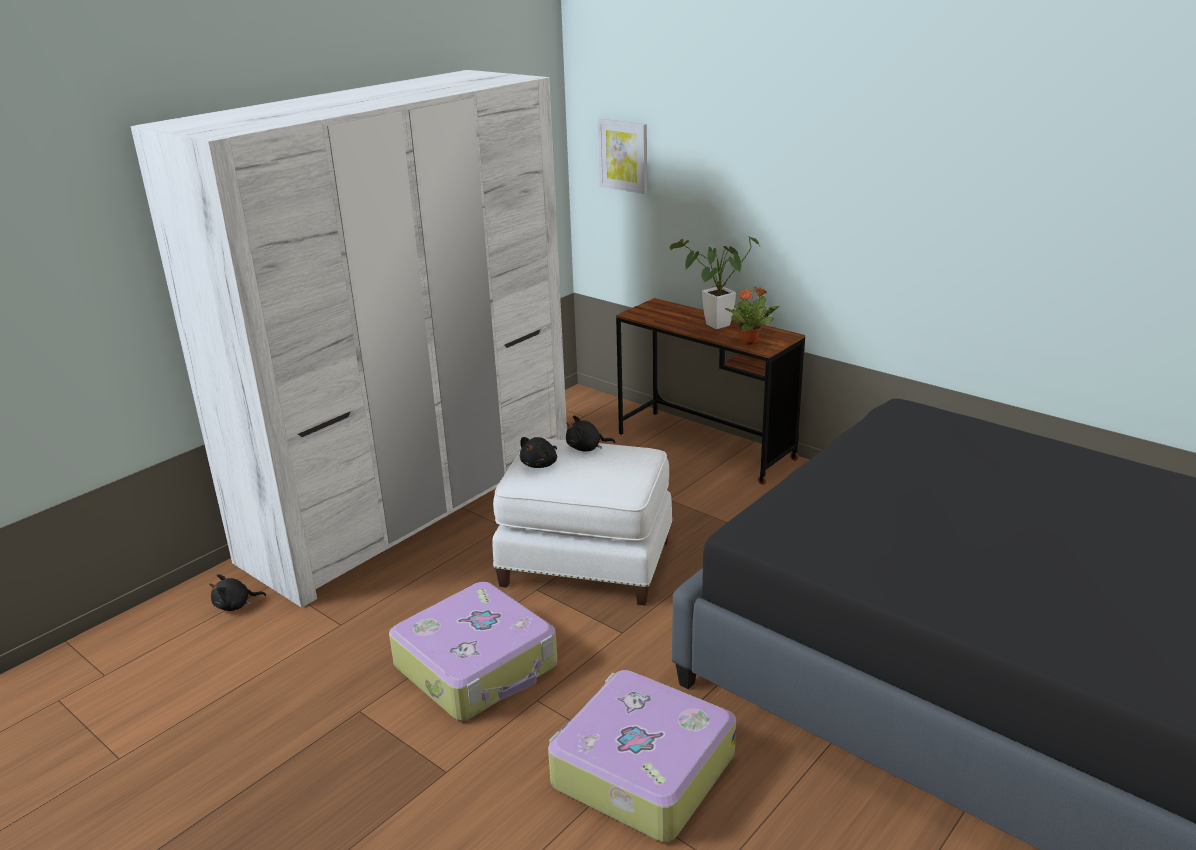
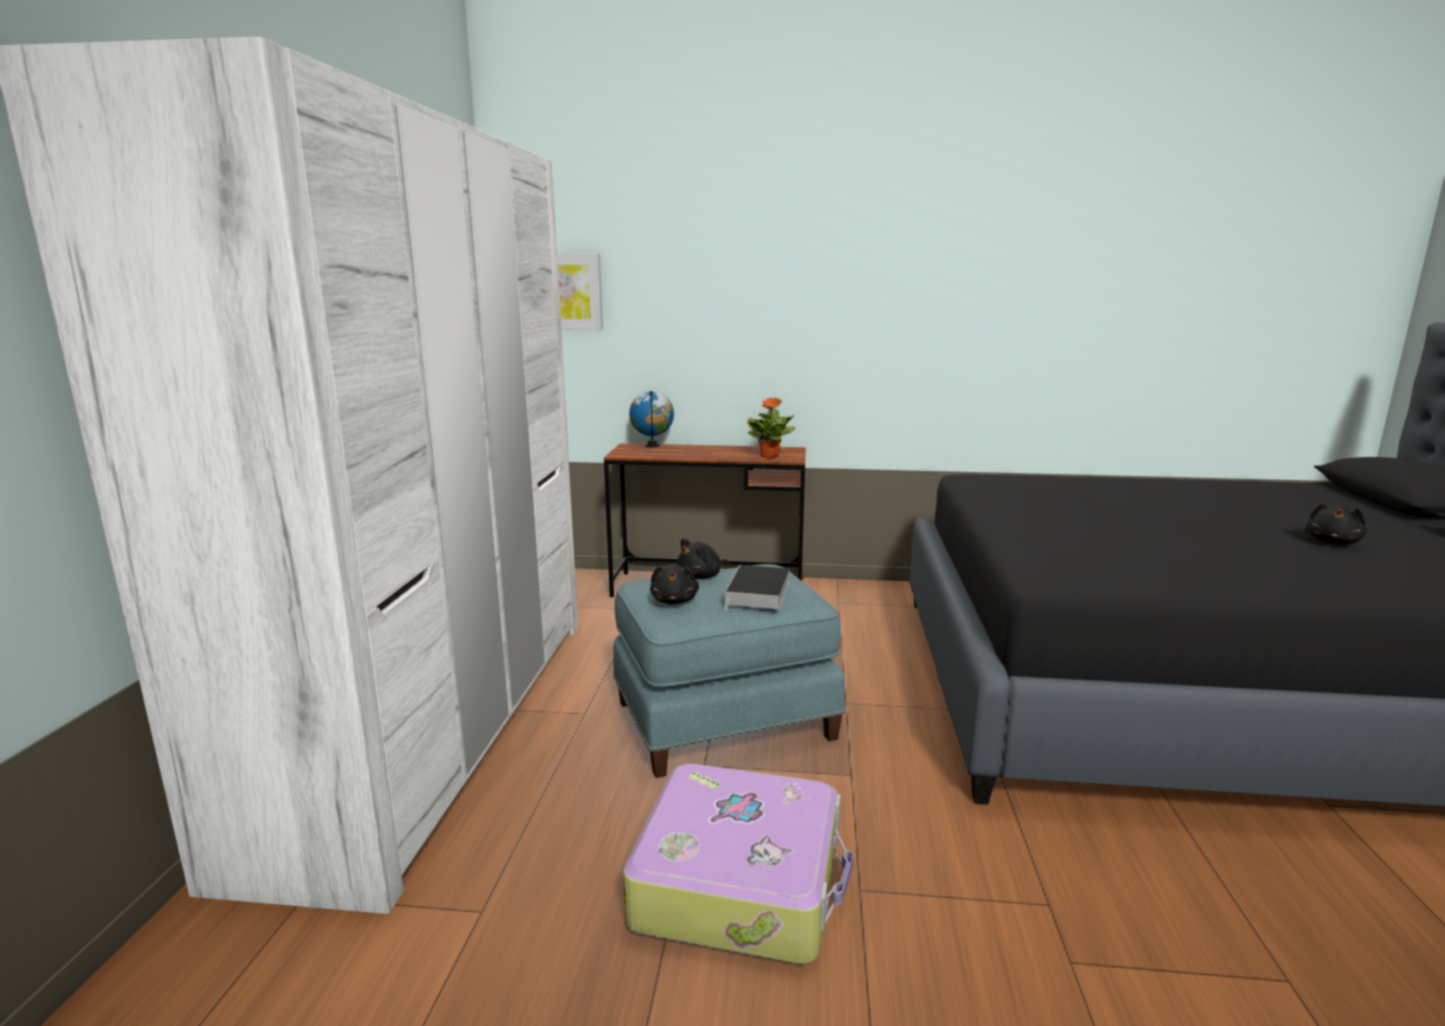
camera: 35 degrees left, 10 degrees down
black plush toy [209,574,266,611] -> black plush toy moved to [1305,502,1367,544]
white ottoman [492,439,673,605] -> blue ottoman [613,564,845,778]
suitcase [548,670,736,842] -> none
potted plant [669,235,760,329] -> none
none -> globe [629,391,674,447]
none -> book [724,565,790,610]

